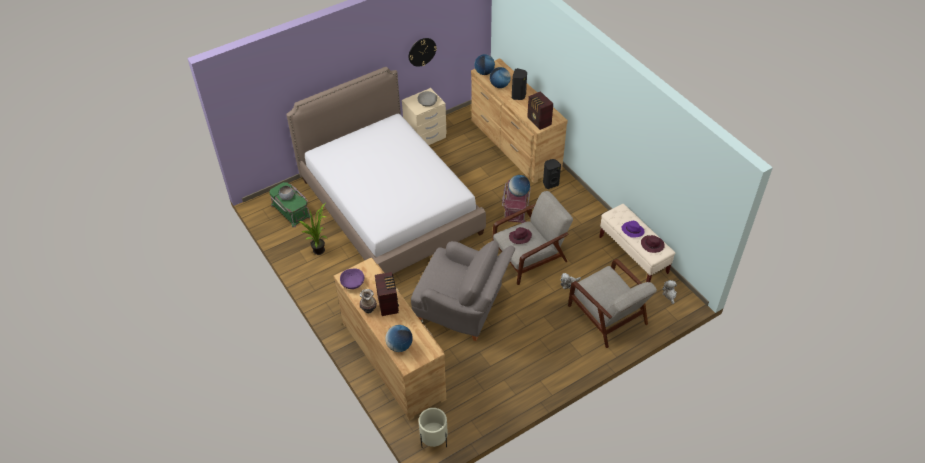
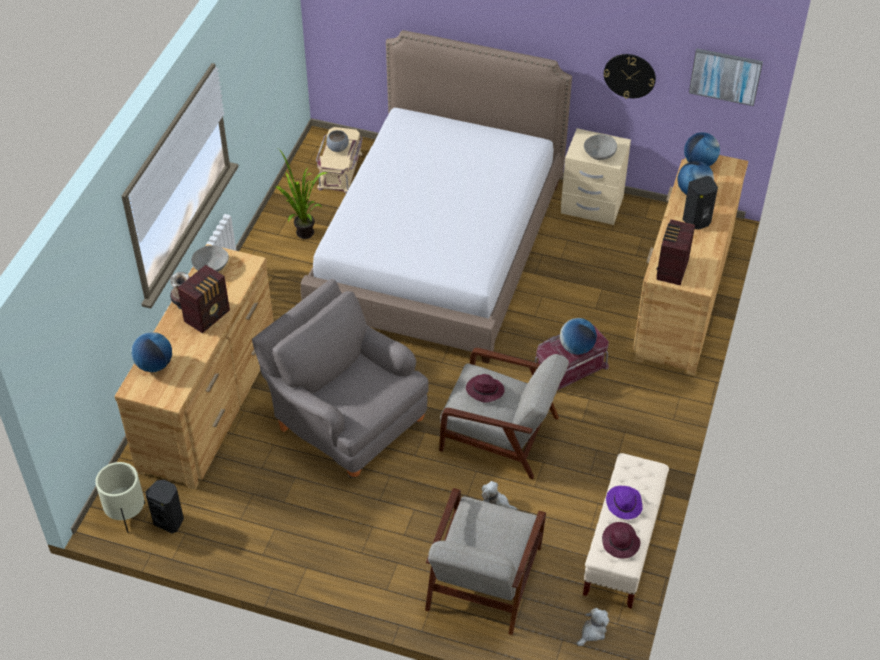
camera: 50 degrees right, 0 degrees up
green storage box [269,182,311,227] -> beige storage box [316,127,363,193]
purple bowl [340,269,364,289] -> grey bowl [191,245,229,272]
grey armchair [411,240,515,341] -> grey armchair turned 150 degrees clockwise [252,279,429,478]
black speaker [543,159,561,189] -> black speaker moved to [145,480,184,533]
none -> picture [689,48,763,106]

